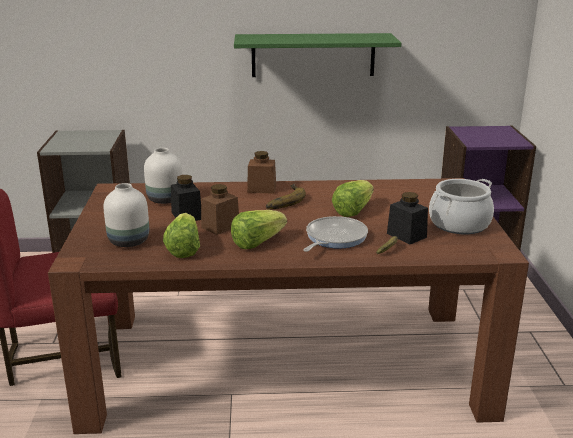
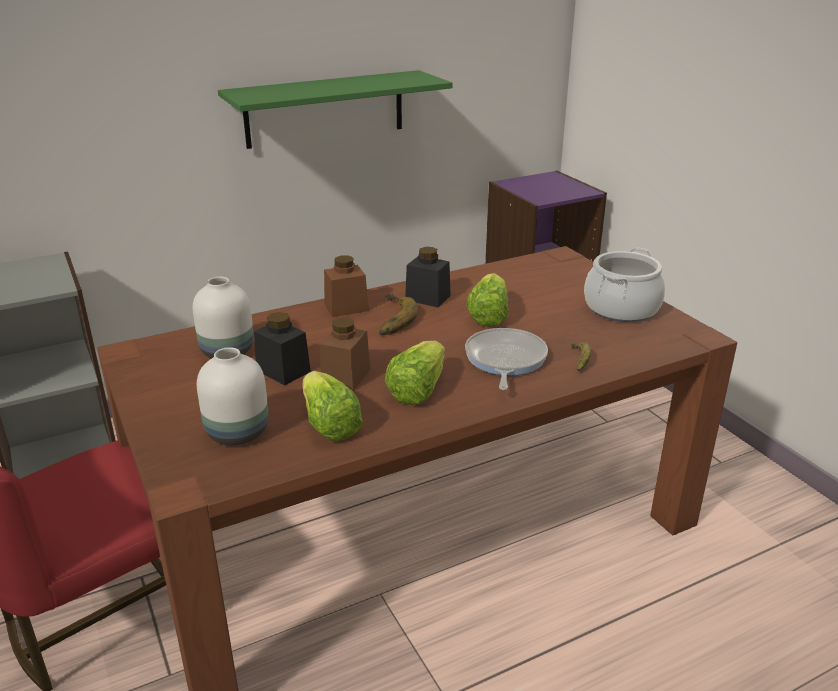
camera: 25 degrees left, 5 degrees up
black jar [387,192,428,244] -> black jar moved to [405,247,451,307]

